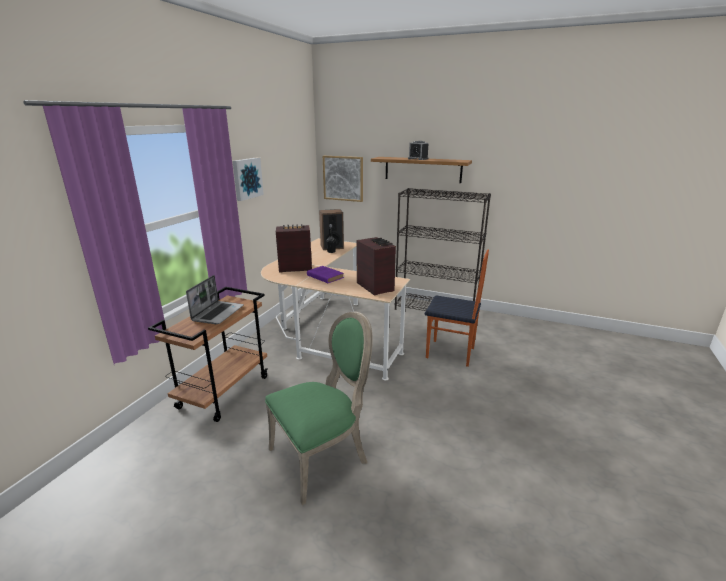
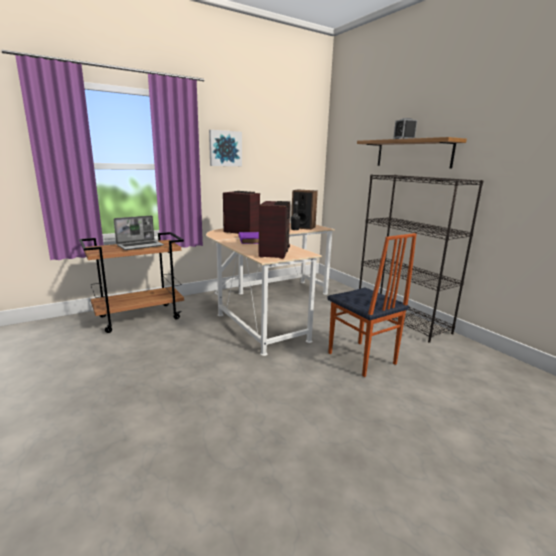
camera: 35 degrees right, 5 degrees down
green chair [265,311,373,505] -> none
picture [323,156,363,202] -> none

